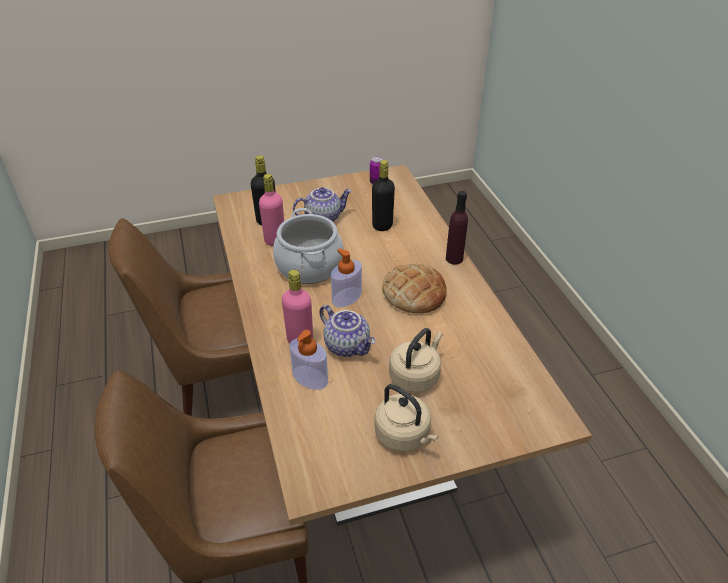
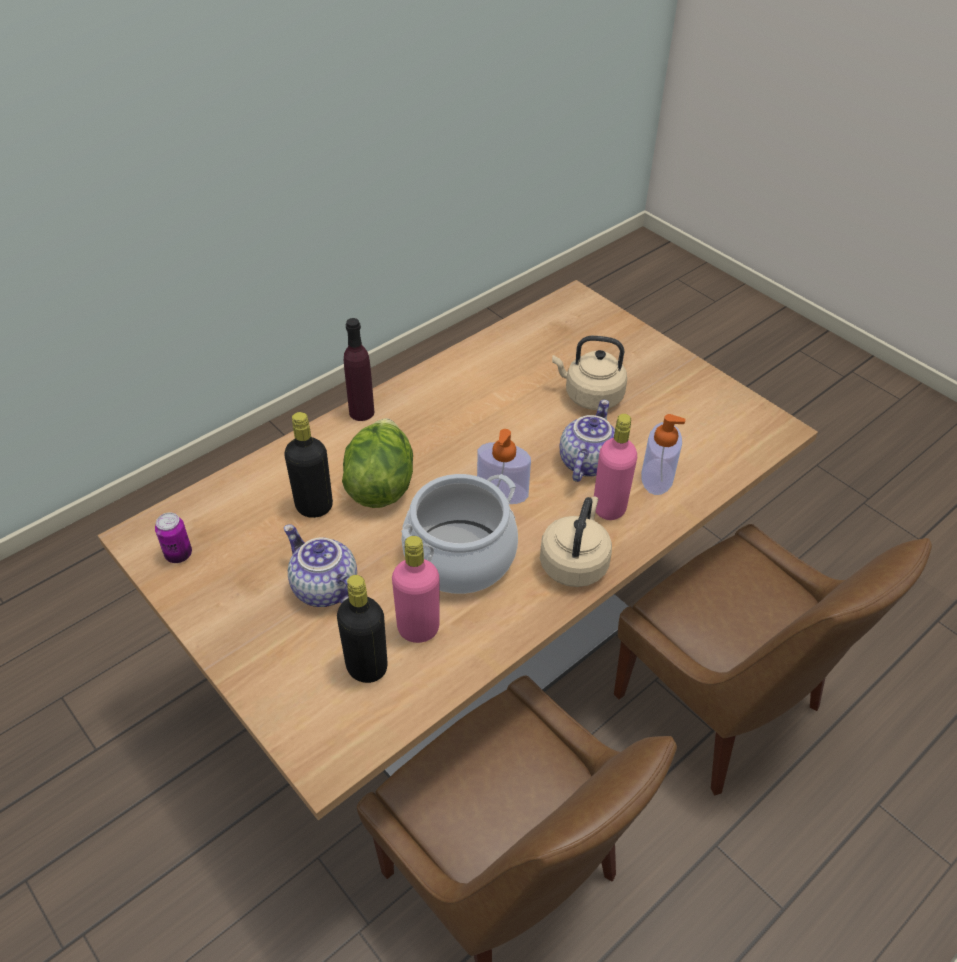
camera: 115 degrees left, 5 degrees up
beige kettle [375,384,438,452] -> beige kettle moved to [540,496,612,587]
bread [382,264,446,313] -> none
none -> lettuce [342,418,413,508]

